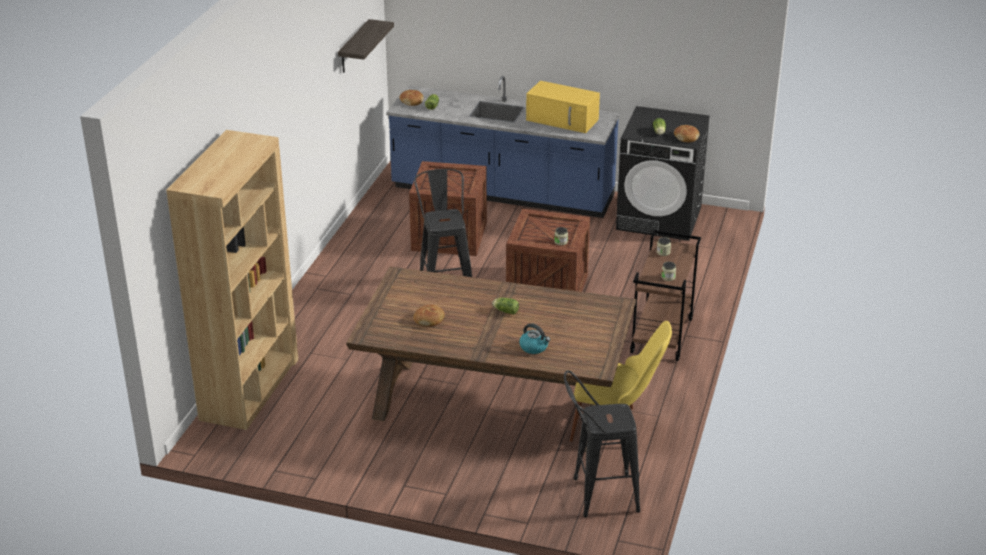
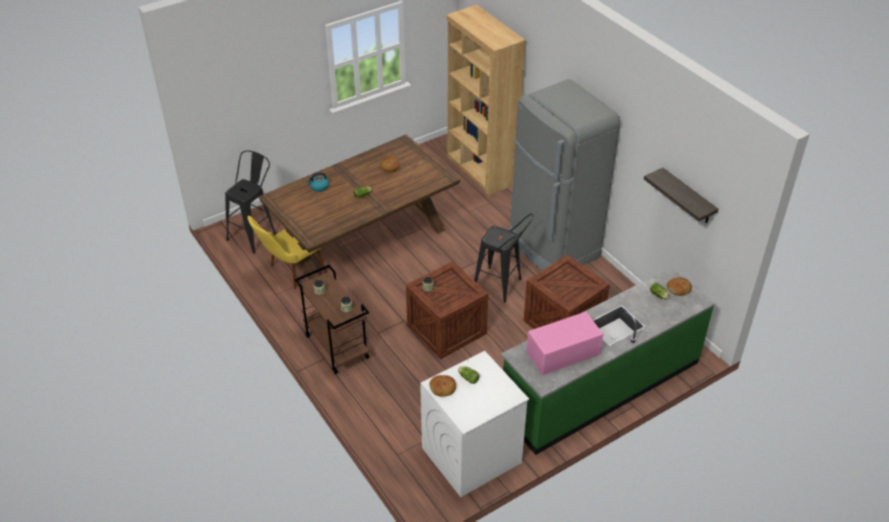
camera: 130 degrees right, 10 degrees up
blue counter [386,76,620,218] -> green counter [501,268,715,455]
yellow microwave [526,81,600,133] -> pink microwave [526,312,603,375]
black washing machine [616,106,710,241] -> white washing machine [420,351,529,497]
none -> grey fridge [509,79,620,270]

